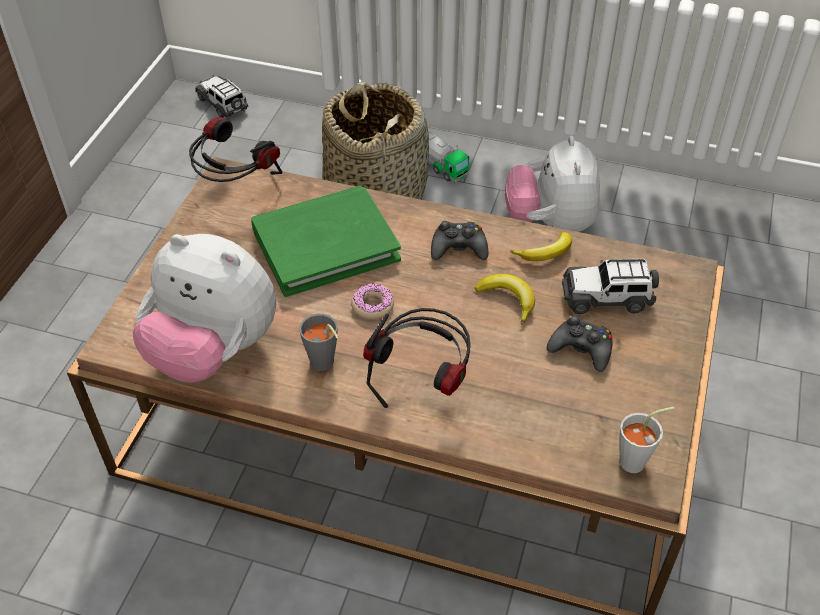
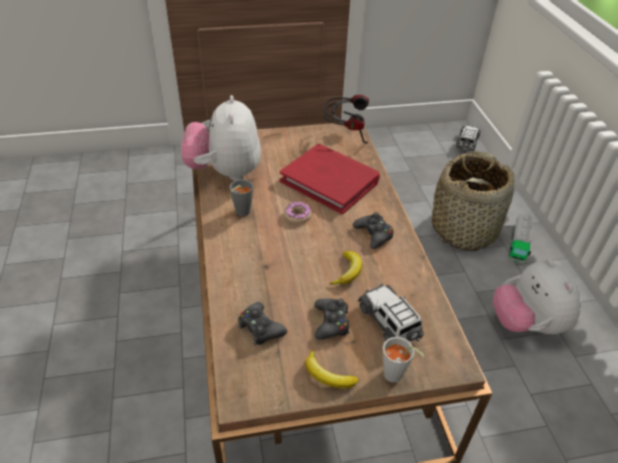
camera: 60 degrees right, 5 degrees down
green book [251,186,401,297] -> red book [280,144,380,214]
headphones [363,308,471,408] -> none
plush toy [505,136,600,232] -> plush toy turned 75 degrees counterclockwise [493,259,581,334]
banana [510,232,572,261] -> banana moved to [305,350,359,388]
grey cup [619,407,675,473] -> grey cup moved to [383,337,425,382]
none -> black game controller [238,302,287,345]

